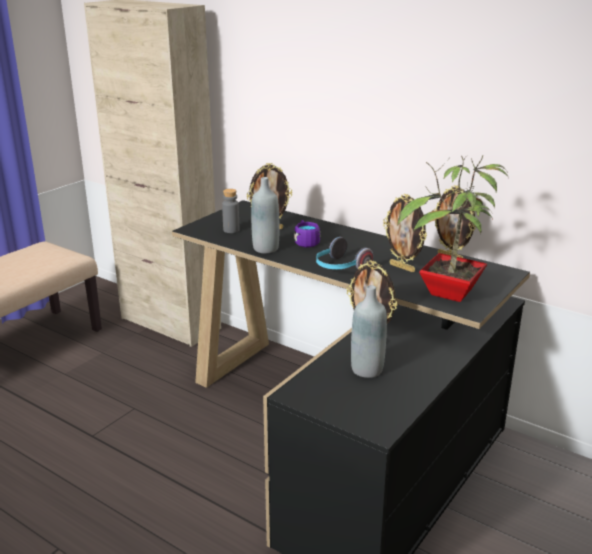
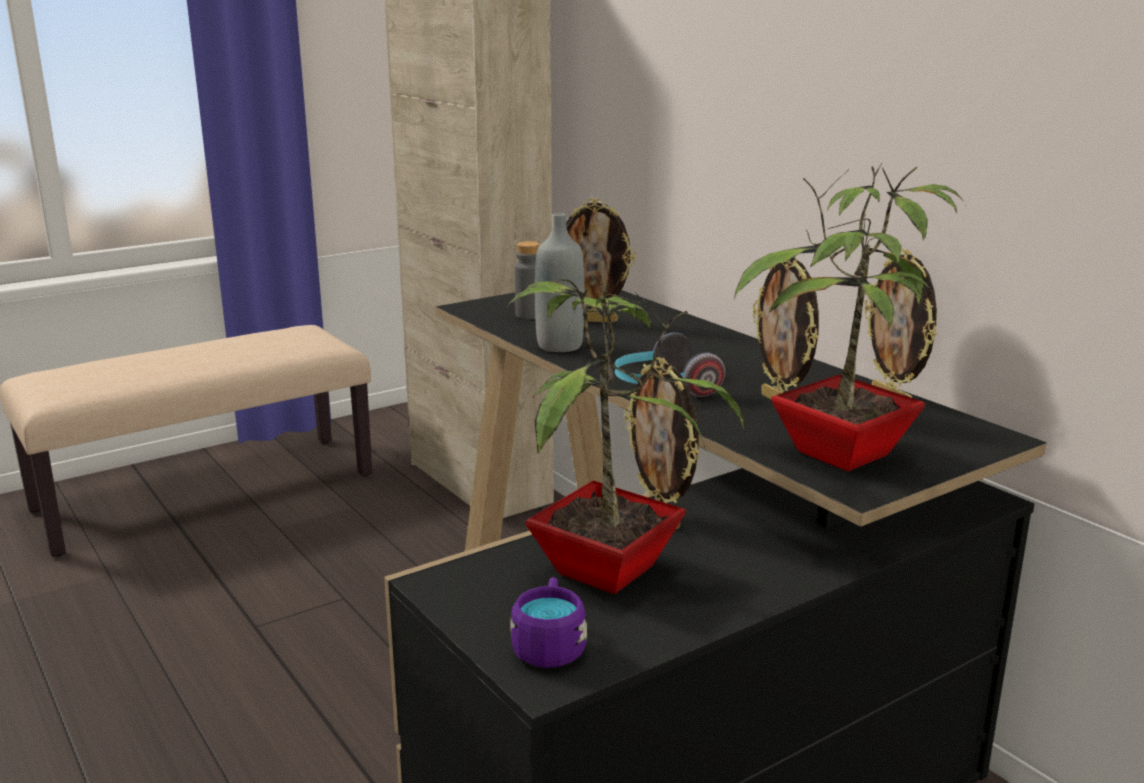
camera: 20 degrees right, 5 degrees down
purple mug [294,220,320,247] -> purple mug moved to [510,577,587,668]
grey bottle [351,285,387,378] -> potted plant [507,269,744,595]

